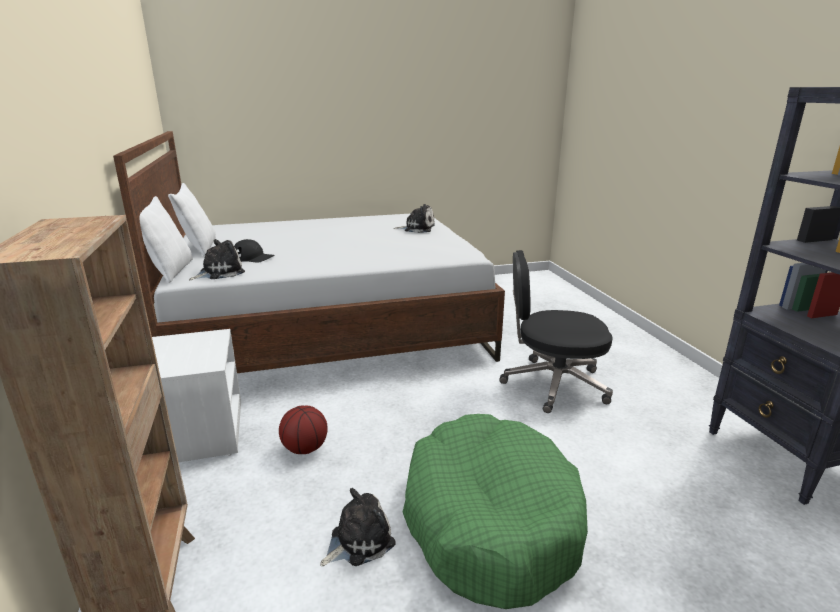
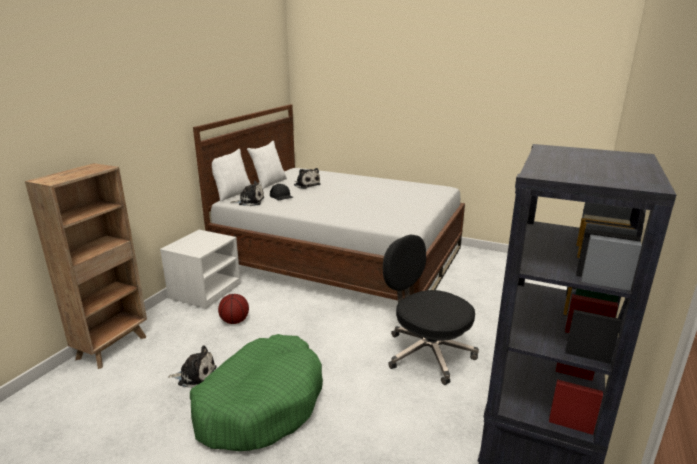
camera: 40 degrees right, 0 degrees up
plush toy [394,204,435,233] -> plush toy moved to [294,168,321,189]

